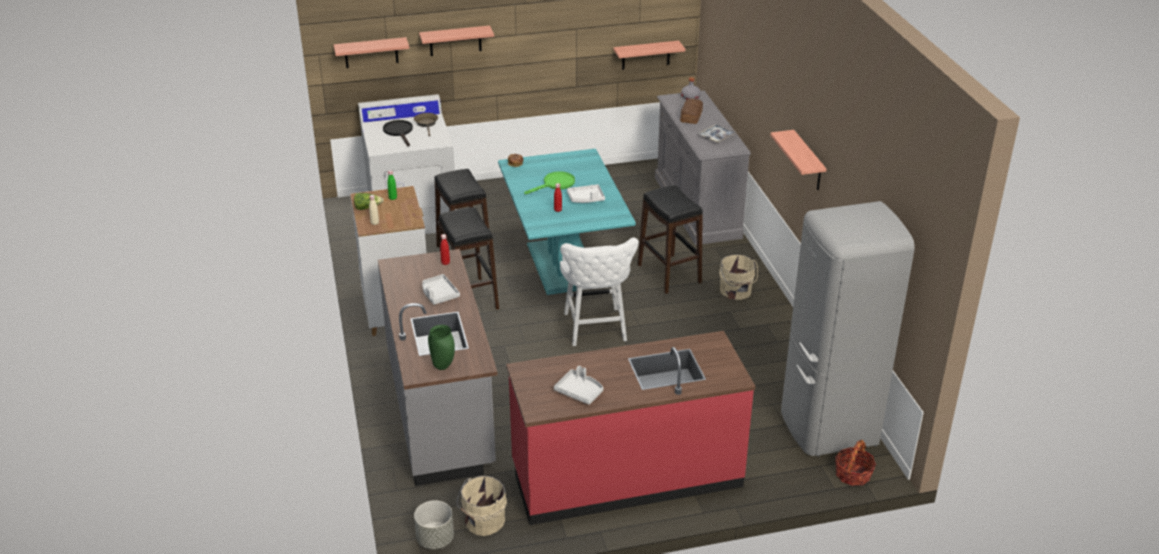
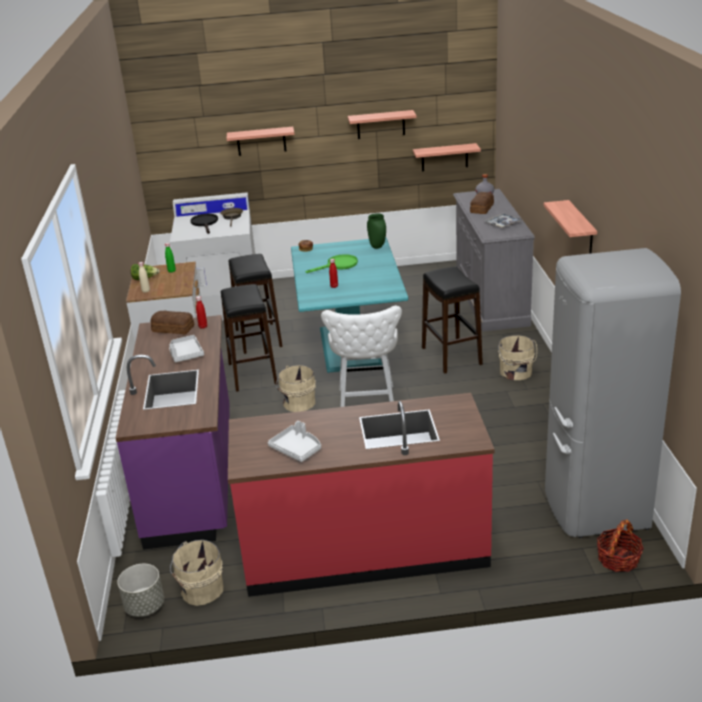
camera: 10 degrees right, 5 degrees down
shelf [334,37,409,68] -> shelf moved to [348,110,417,139]
grey counter [378,249,498,486] -> purple counter [116,315,230,550]
green vase [428,325,455,370] -> green vase moved to [367,214,386,249]
white tray [567,184,605,203] -> none
none -> bread [151,311,194,335]
none -> beige bucket [276,365,316,412]

